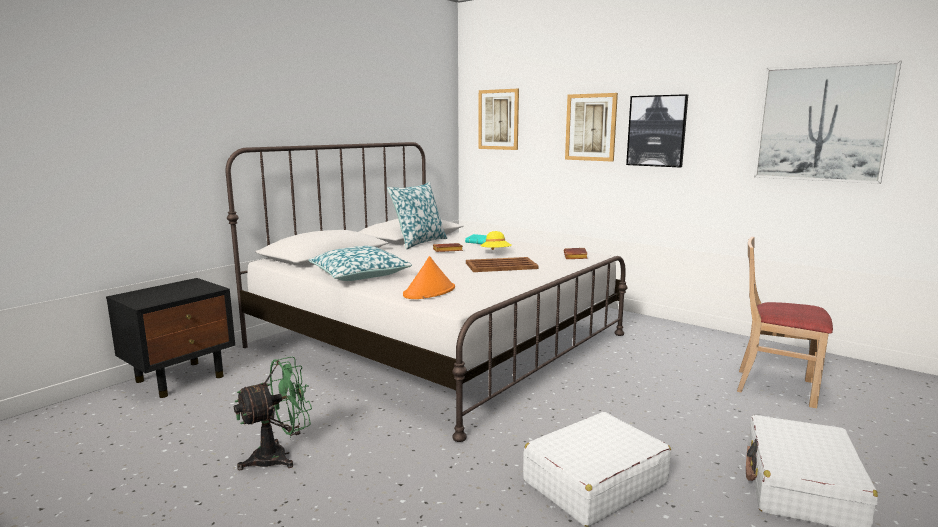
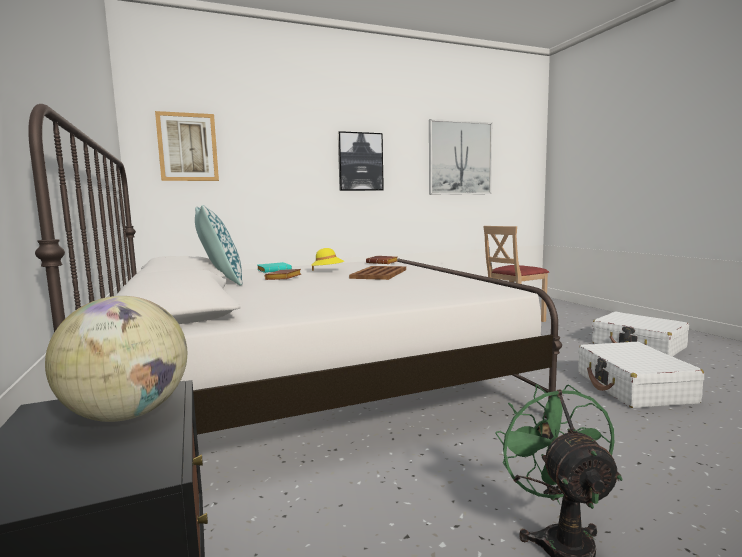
camera: 60 degrees left, 5 degrees down
pillow [308,246,412,281] -> none
orange hat [403,256,455,299] -> none
picture [565,93,618,162] -> none
none -> globe [45,296,187,422]

